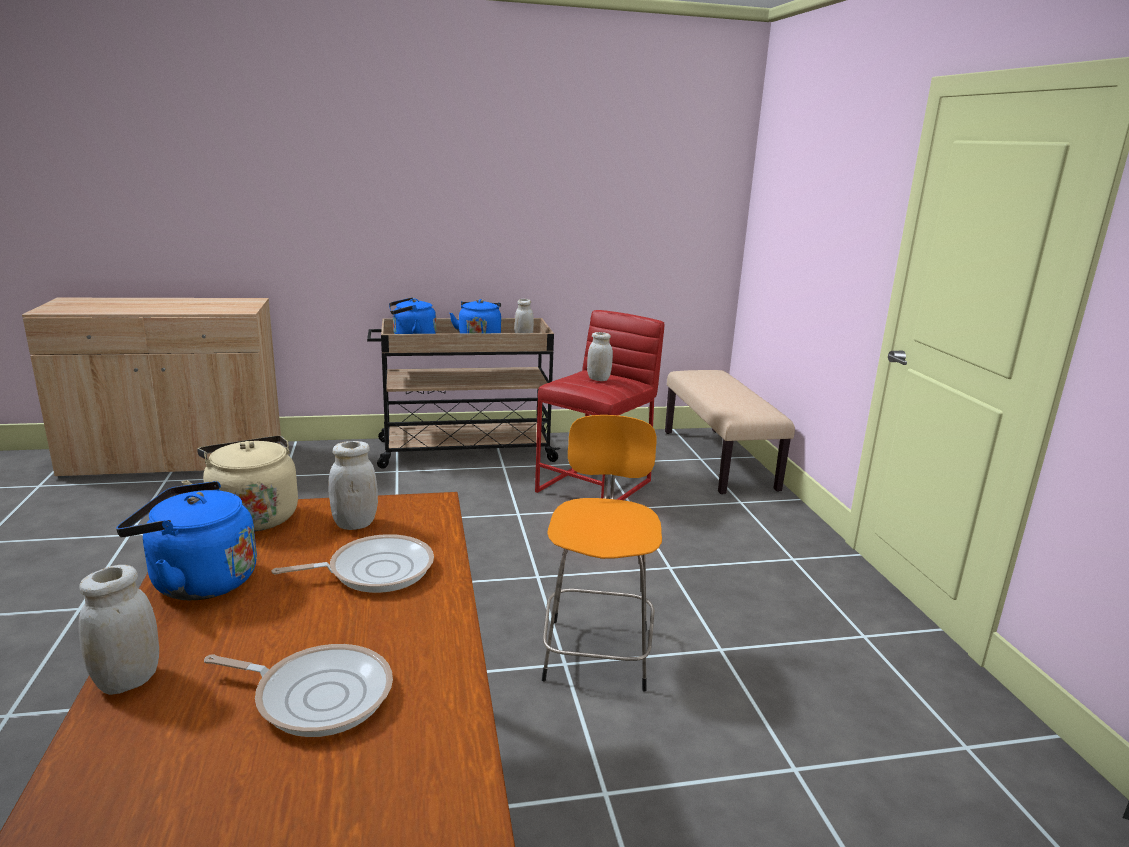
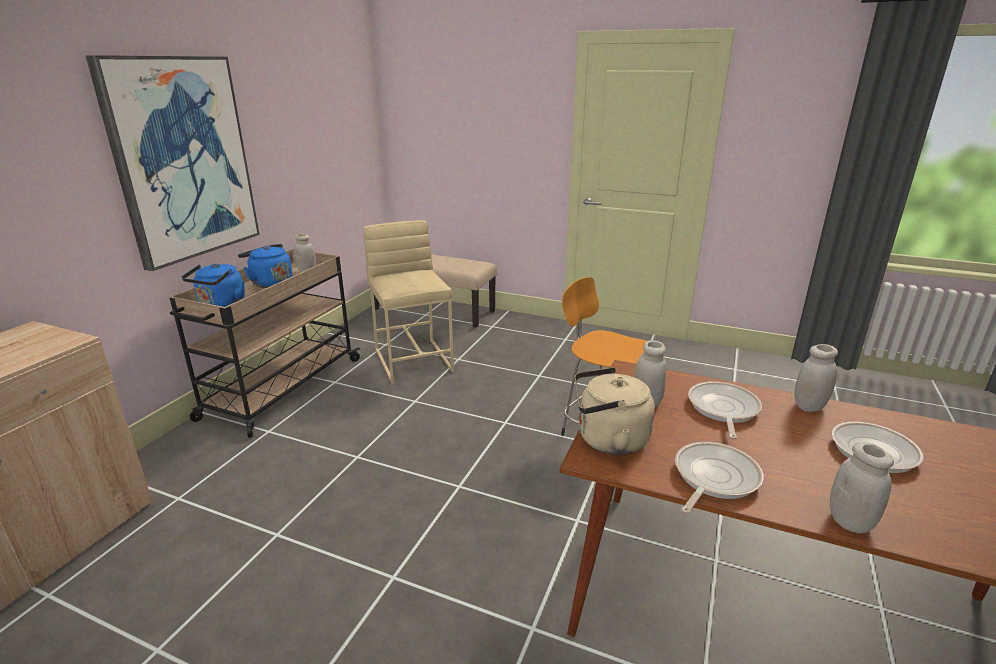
camera: 55 degrees left, 5 degrees up
blue kettle [116,481,257,600] -> frying pan [675,442,764,514]
red stool [535,310,664,500] -> beige stool [363,220,454,384]
white jar [587,332,613,381] -> white jar moved to [794,344,838,412]
none -> picture [85,55,260,271]

